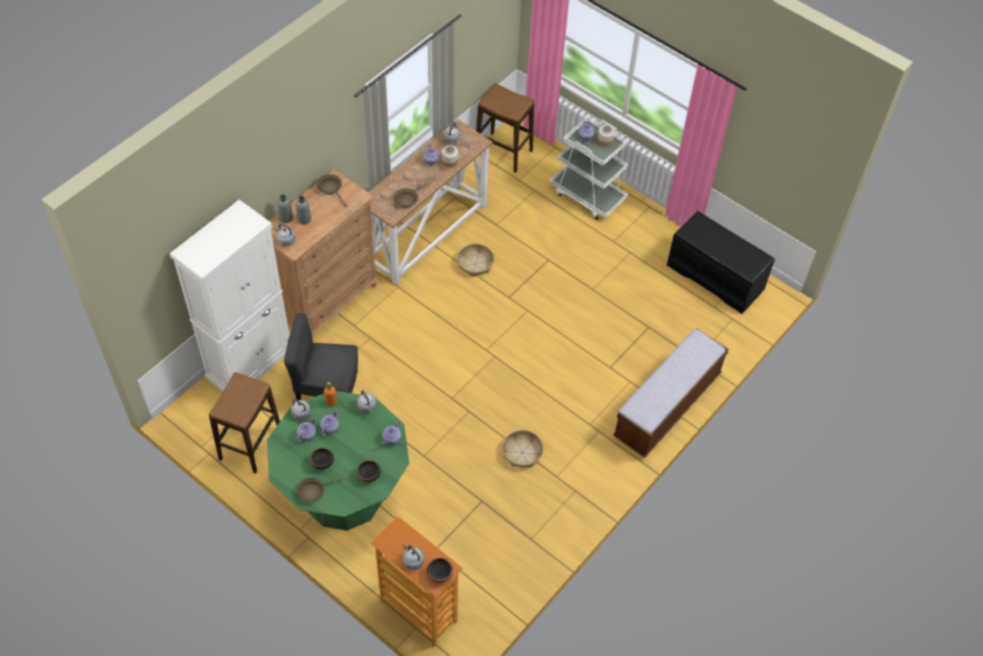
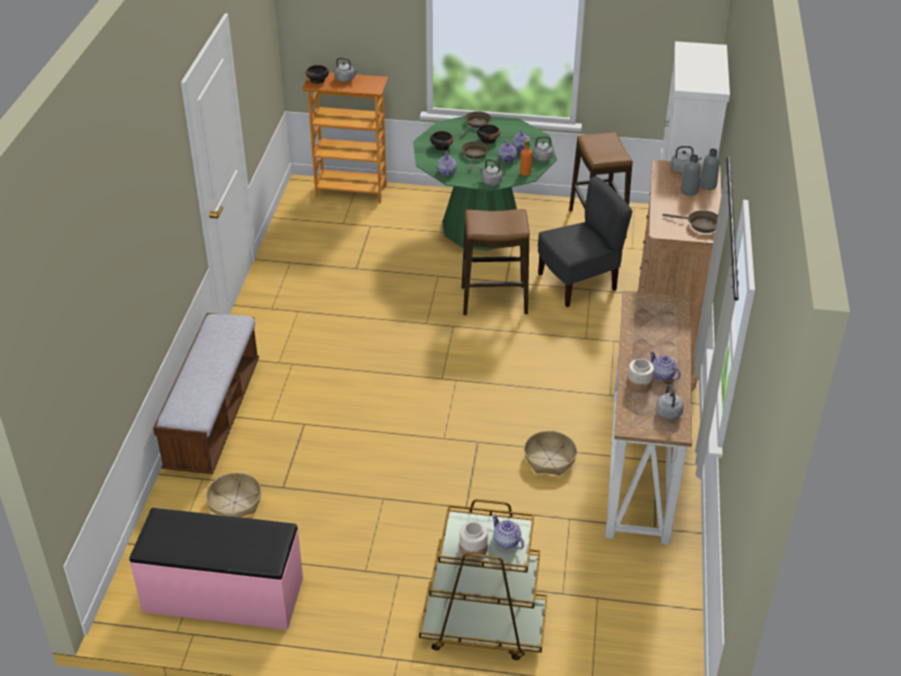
camera: 150 degrees right, 15 degrees down
brown frying pan [394,182,428,208] -> brown frying pan moved to [461,141,489,172]
stool [476,83,534,173] -> stool moved to [461,209,530,315]
basket [503,430,543,468] -> basket moved to [206,473,262,517]
white cart [550,116,628,220] -> brown cart [419,499,547,660]
black bench [667,211,775,314] -> pink bench [129,508,303,630]

